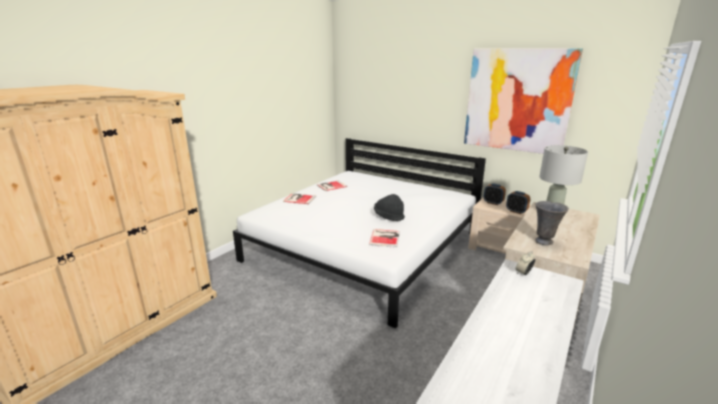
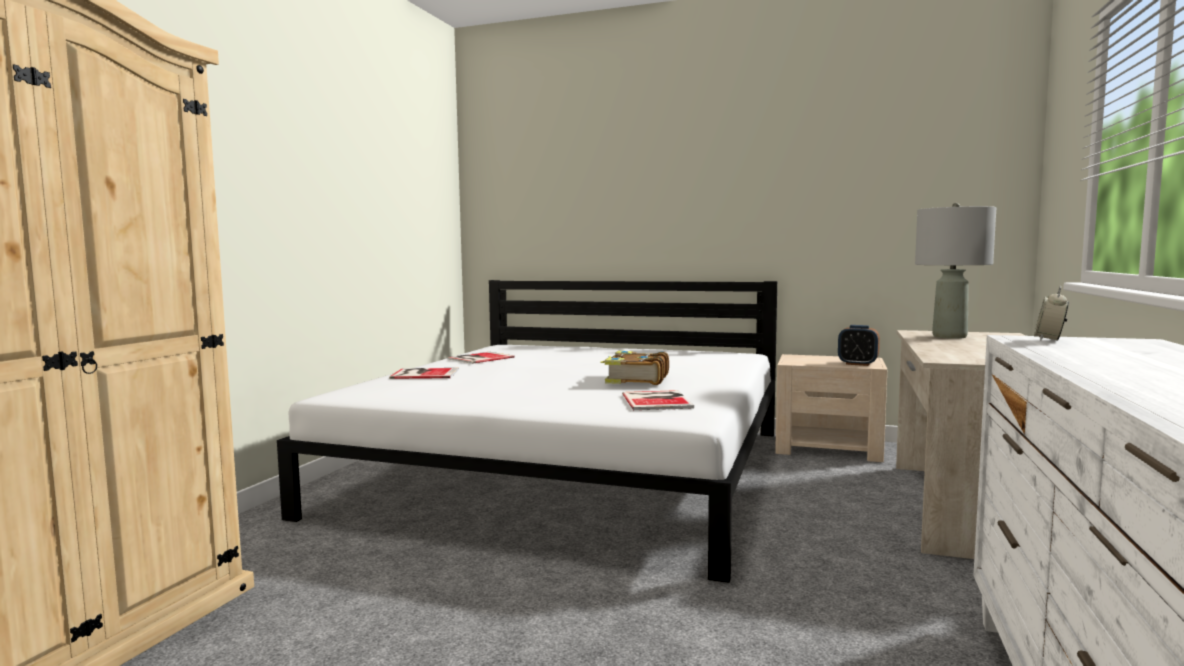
camera: 15 degrees left, 15 degrees down
black hat [374,194,405,221] -> book [600,351,669,385]
picture [464,48,583,154] -> none
alarm clock [484,183,506,205] -> none
grey vase [535,201,569,246] -> none

